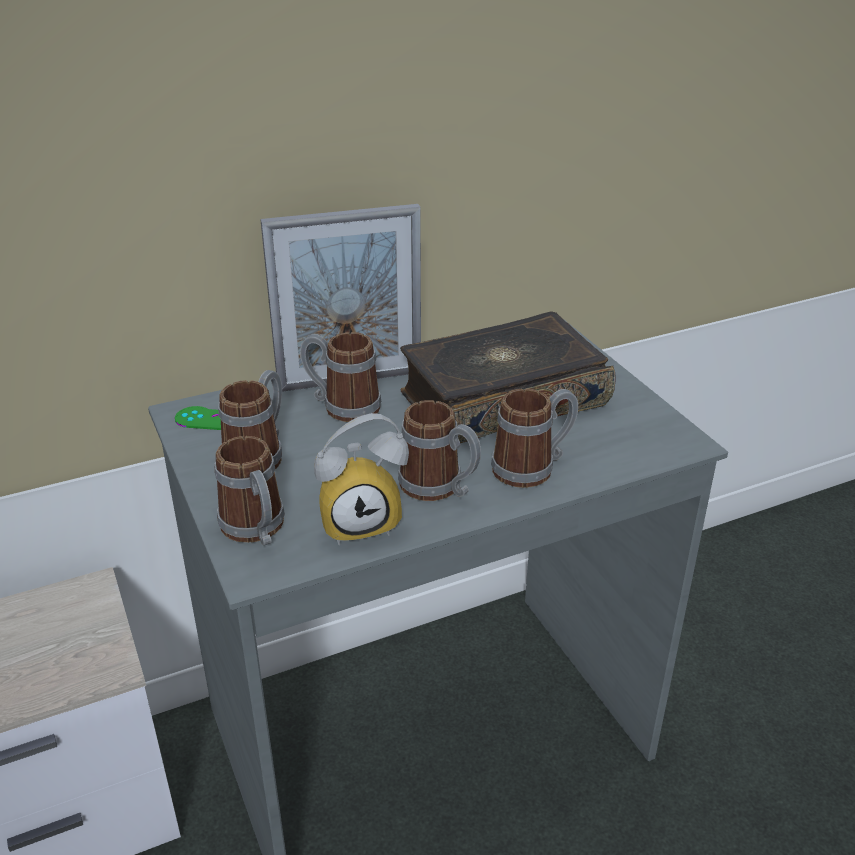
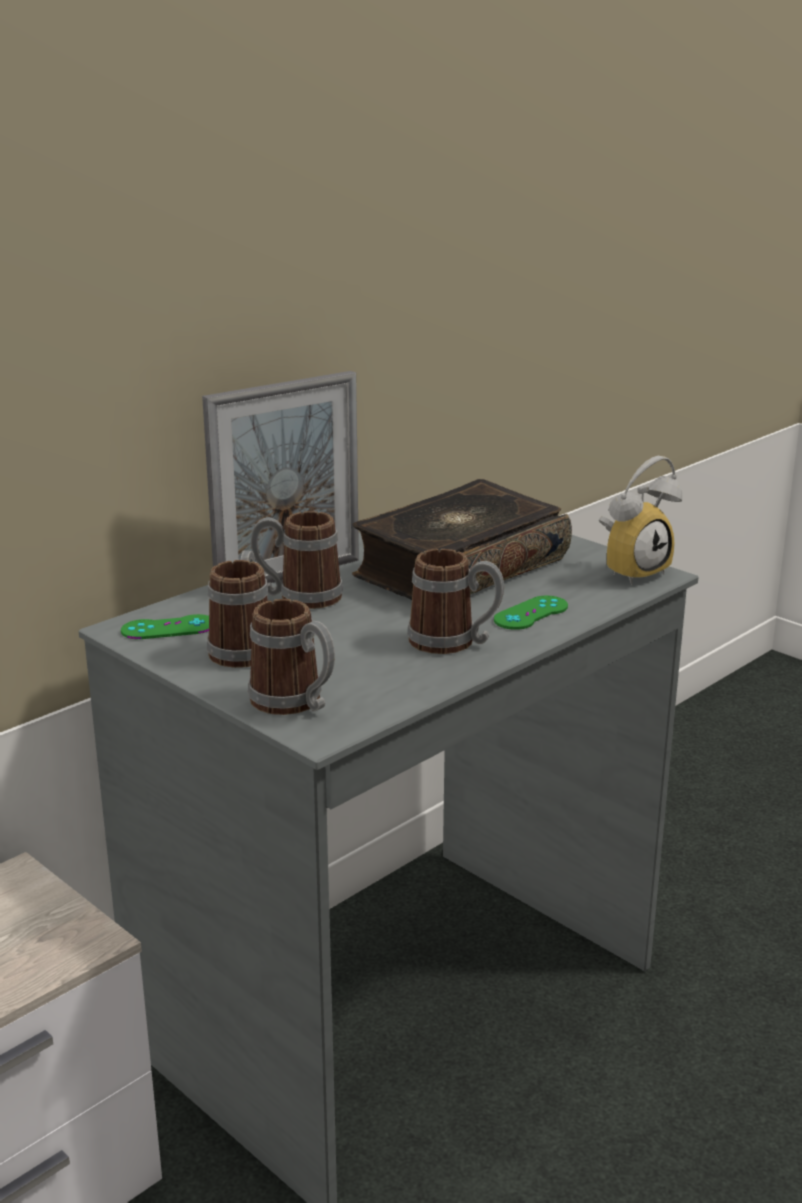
camera: 20 degrees left, 10 degrees down
alarm clock [314,413,409,545] -> alarm clock moved to [598,456,682,585]
mug [491,389,578,488] -> green game controller [493,596,568,630]

